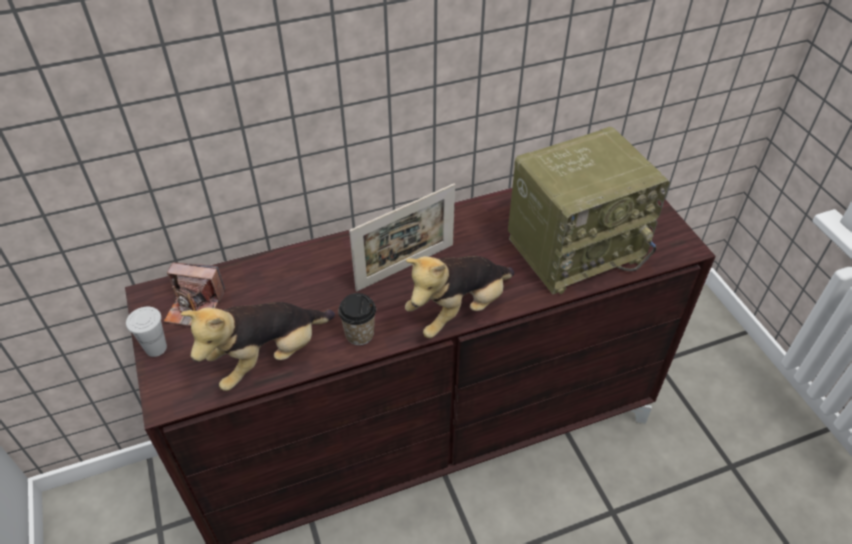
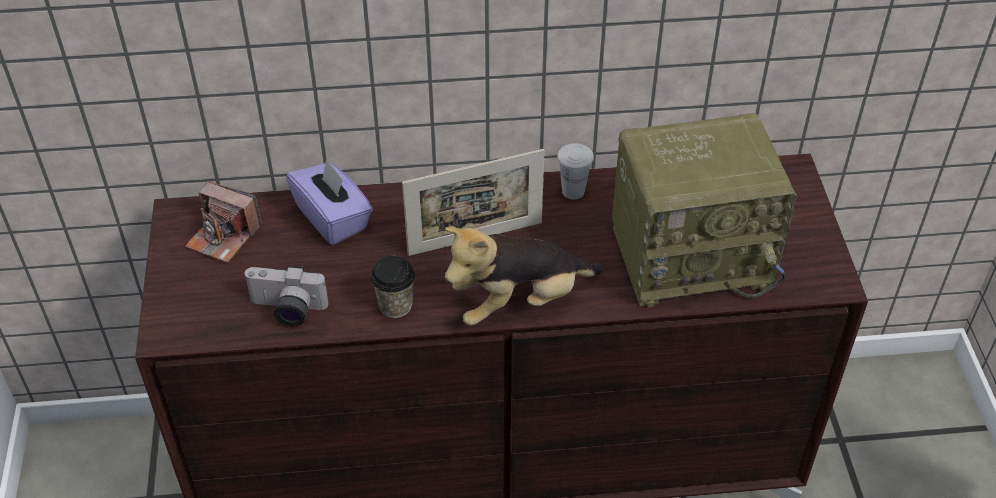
camera: 15 degrees right, 0 degrees up
white cup [126,307,167,357] -> white cup moved to [557,143,594,199]
plush toy [180,302,335,391] -> camera [243,265,329,326]
none -> purple tissue box [286,159,373,245]

